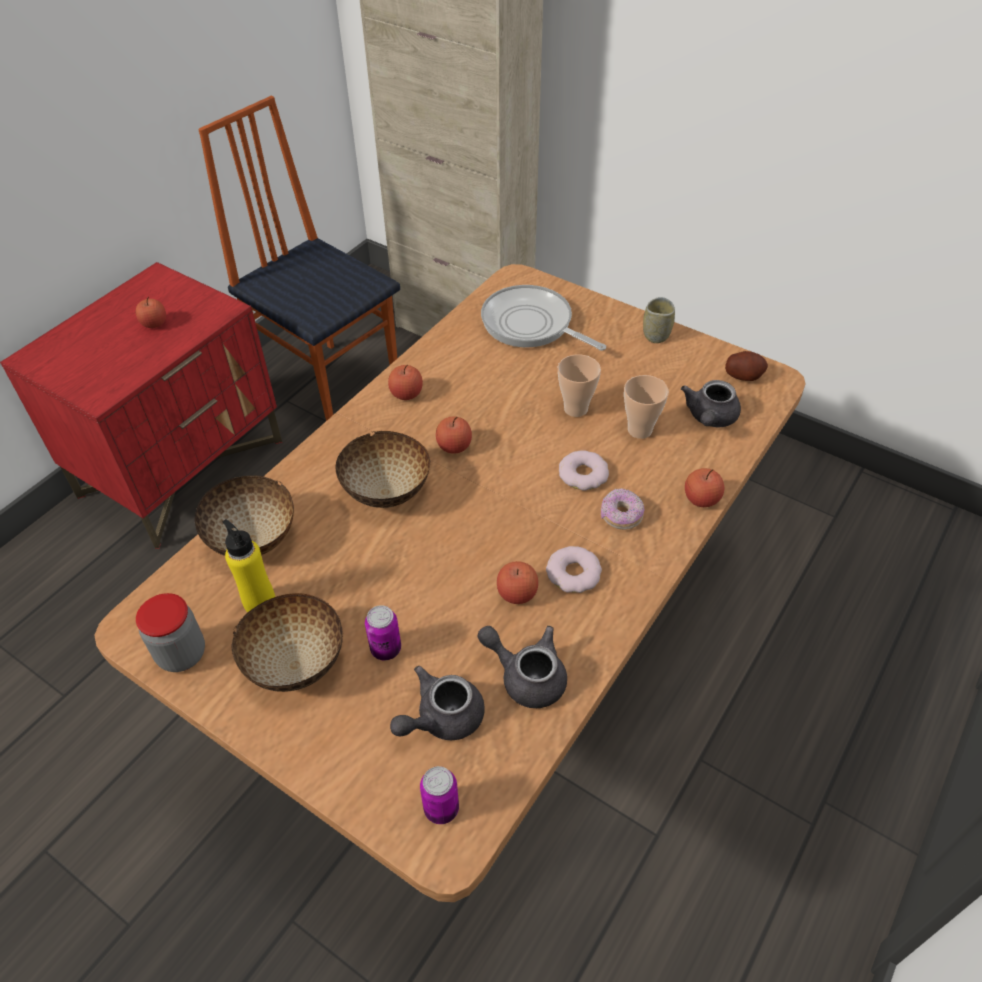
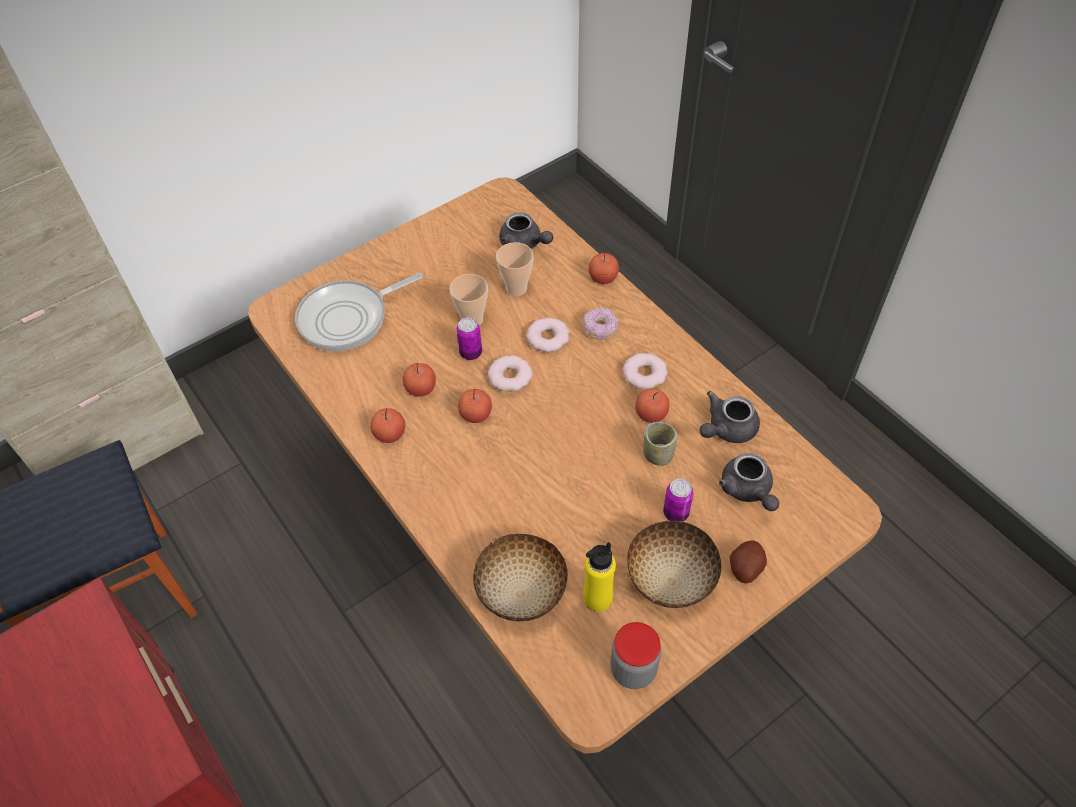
camera: 70 degrees left, 5 degrees up
apple [136,297,166,328] -> apple moved to [403,363,436,397]
bowl [335,431,431,508] -> none
can [420,766,459,824] -> can moved to [456,317,482,360]
cup [643,297,675,343] -> cup moved to [643,422,677,466]
potato [725,351,768,381] -> potato moved to [730,540,767,584]
none -> donut [488,355,533,392]

